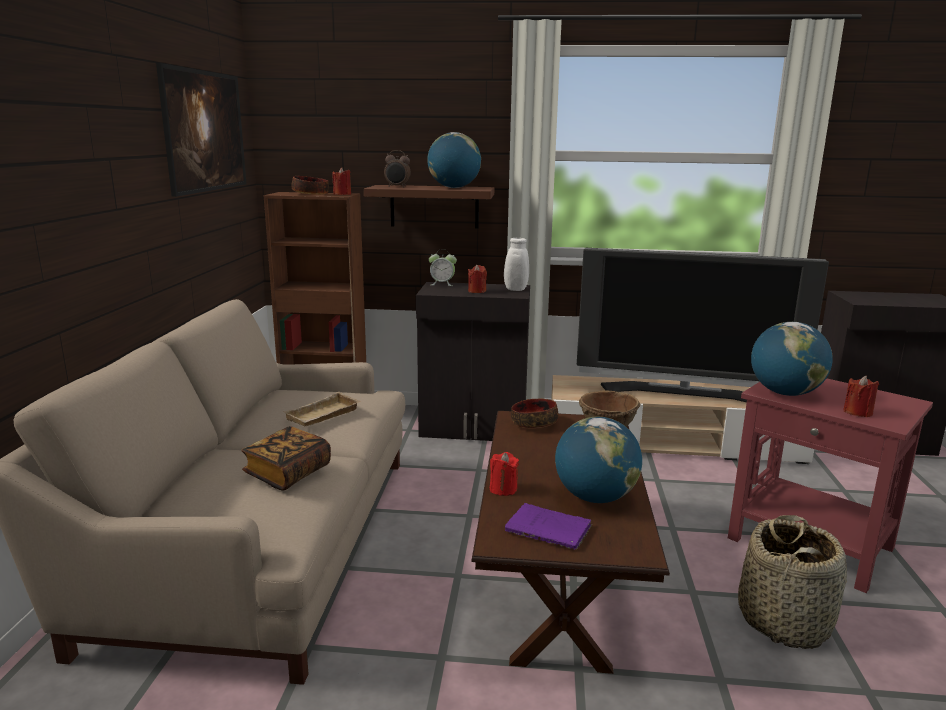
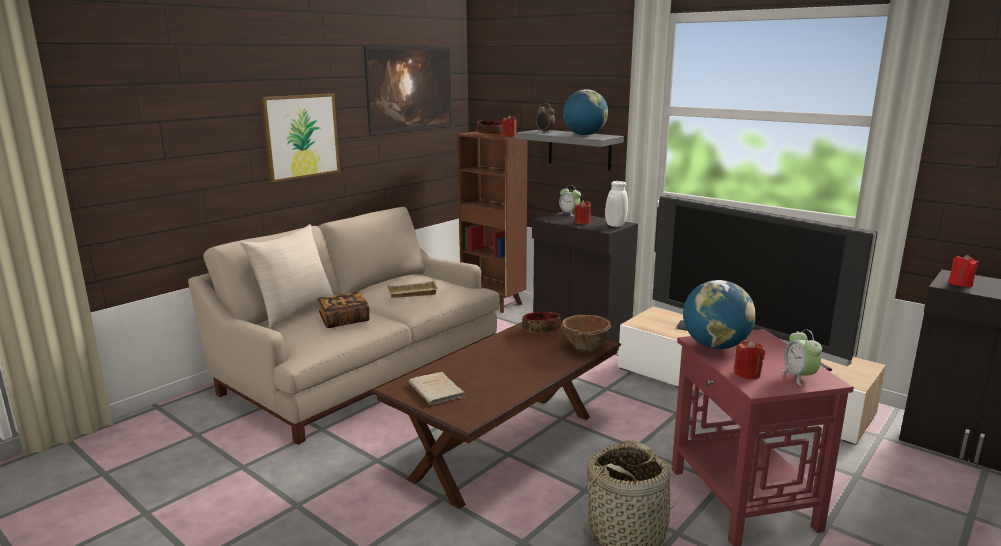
camera: 35 degrees right, 0 degrees up
brown shelf [364,185,494,229] -> grey shelf [516,130,624,170]
red candle [490,452,519,496] -> red candle moved to [948,254,979,287]
purple book [505,503,592,550] -> beige book [409,372,466,405]
globe [555,417,642,503] -> none
none -> beige pillow [240,224,334,328]
none -> picture [260,93,340,183]
none -> alarm clock [781,329,822,386]

